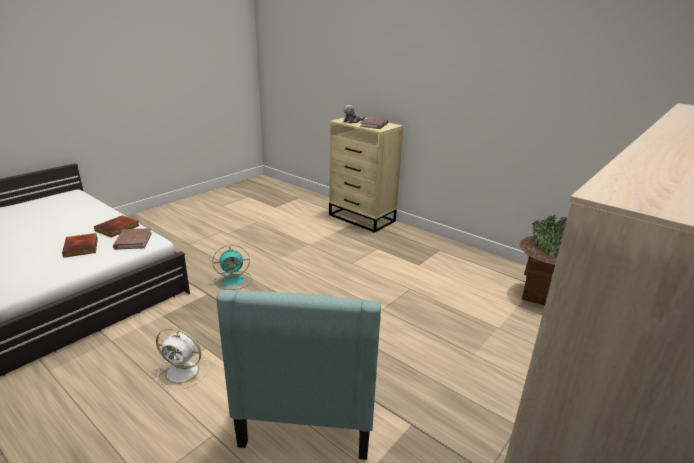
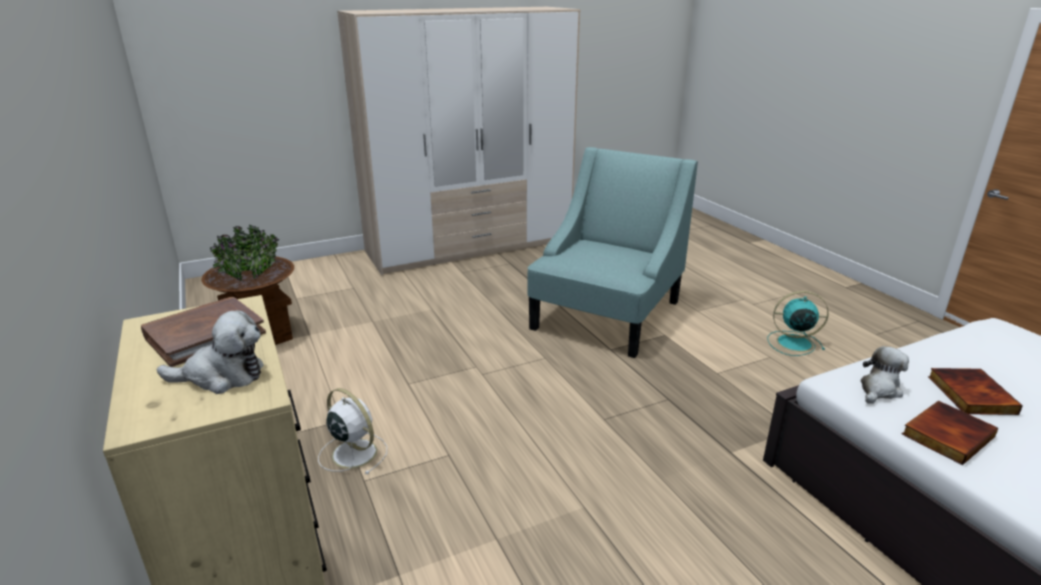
camera: 155 degrees left, 0 degrees up
brown book [113,228,152,250] -> plush toy [861,346,909,404]
white fan [156,328,208,389] -> white fan moved to [318,388,387,474]
turquoise fan [213,245,252,290] -> turquoise fan moved to [768,291,829,356]

